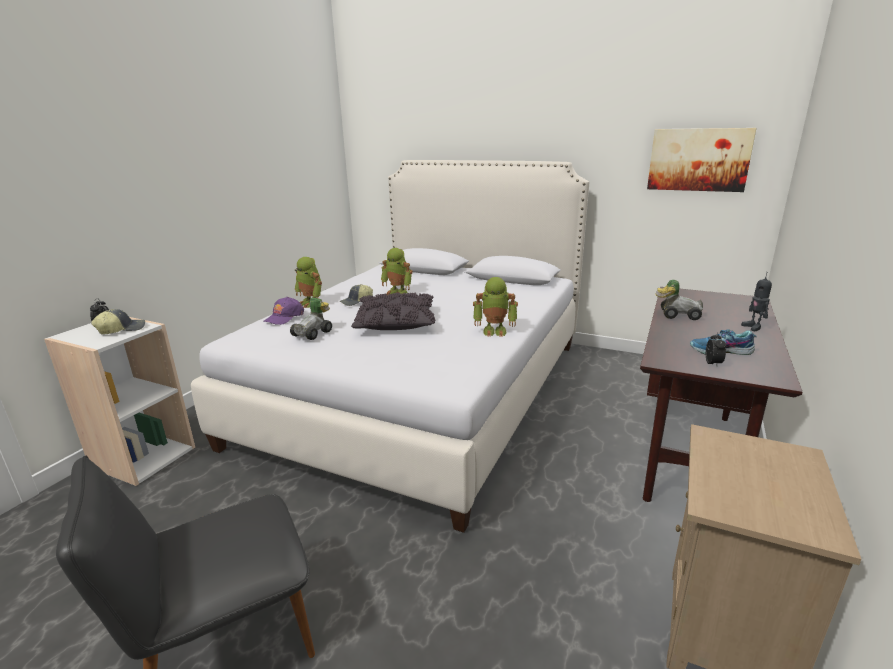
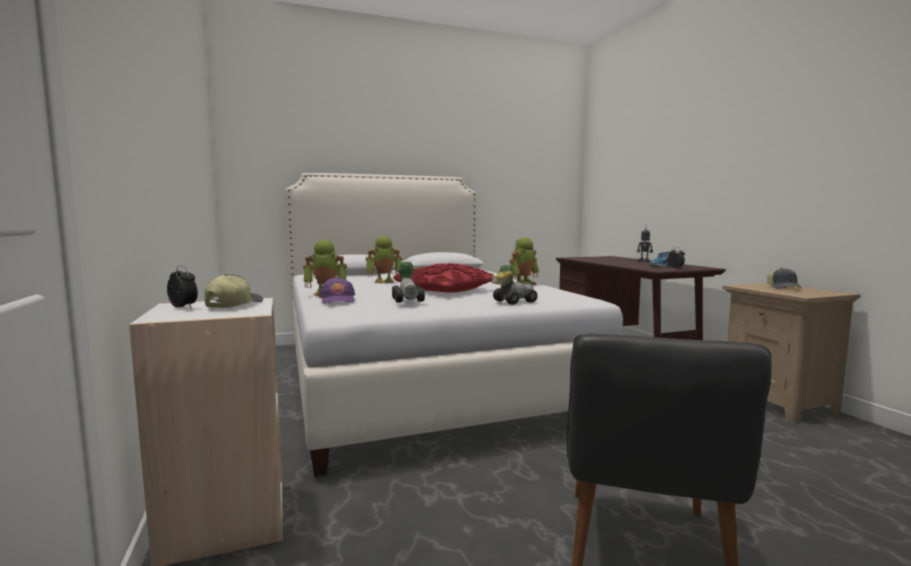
camera: 45 degrees left, 15 degrees down
cap [340,284,373,306] -> cap moved to [767,267,802,289]
black pillow [351,293,435,330] -> red pillow [393,263,494,293]
picture [647,128,757,192] -> none
toy car [655,280,703,320] -> toy car moved to [491,265,538,305]

